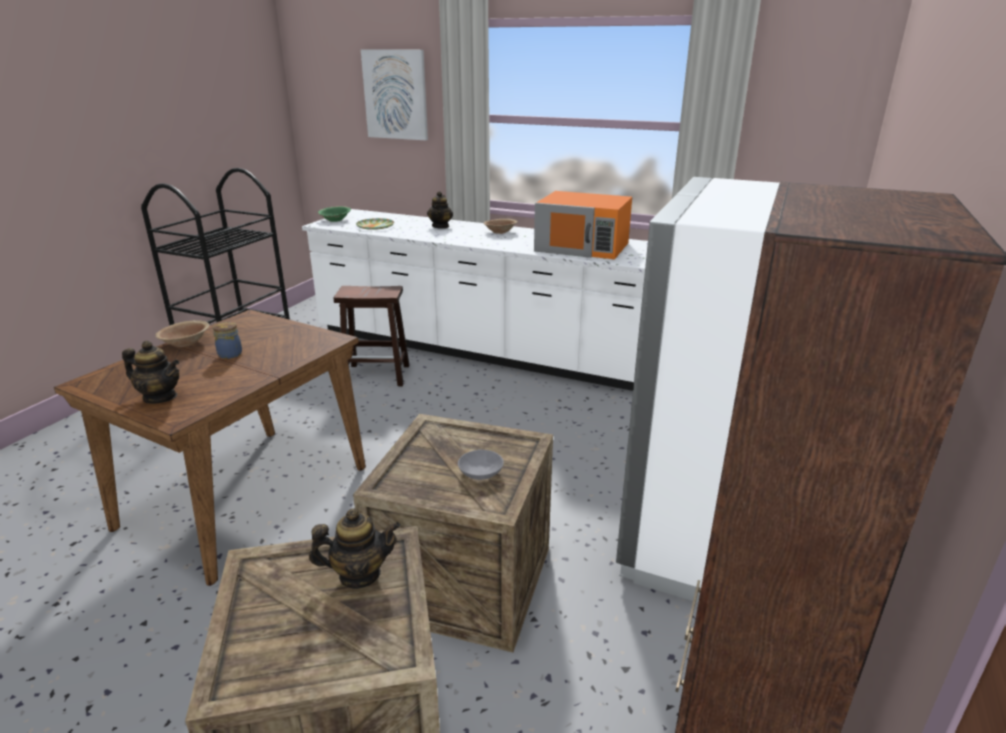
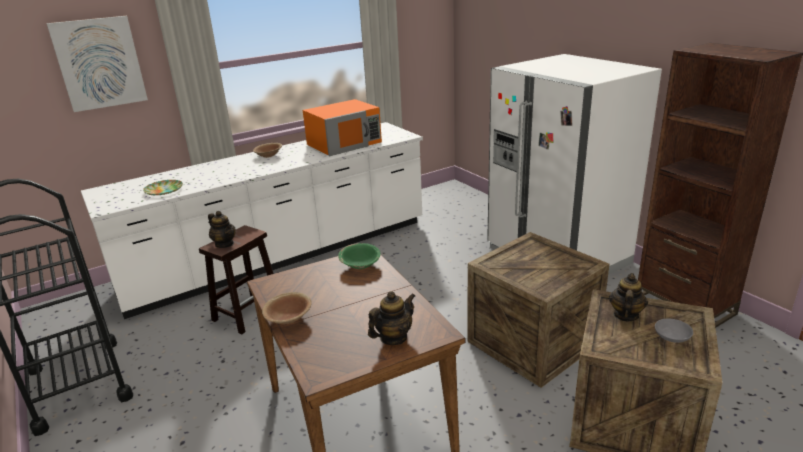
camera: 55 degrees left, 0 degrees up
jar [213,322,242,359] -> none
green bowl [318,206,351,222] -> green bowl moved to [338,243,381,269]
teapot [427,191,453,229] -> teapot moved to [208,211,235,248]
grey bowl [458,450,504,480] -> grey bowl moved to [655,318,693,343]

